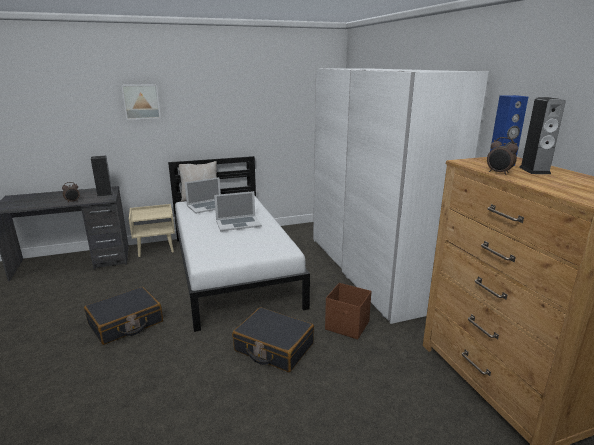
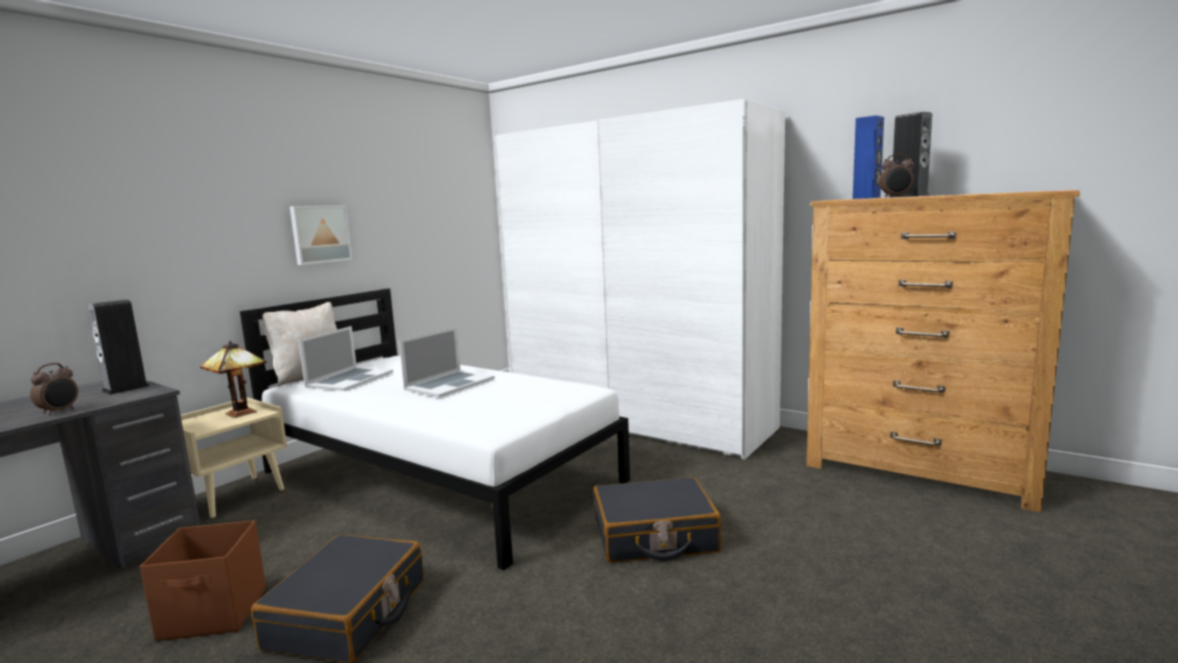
camera: 35 degrees left, 10 degrees down
picture [121,84,161,120] -> picture moved to [290,205,353,265]
brown storage box [325,283,371,339] -> brown storage box moved to [140,520,266,641]
none -> table lamp [200,341,267,418]

